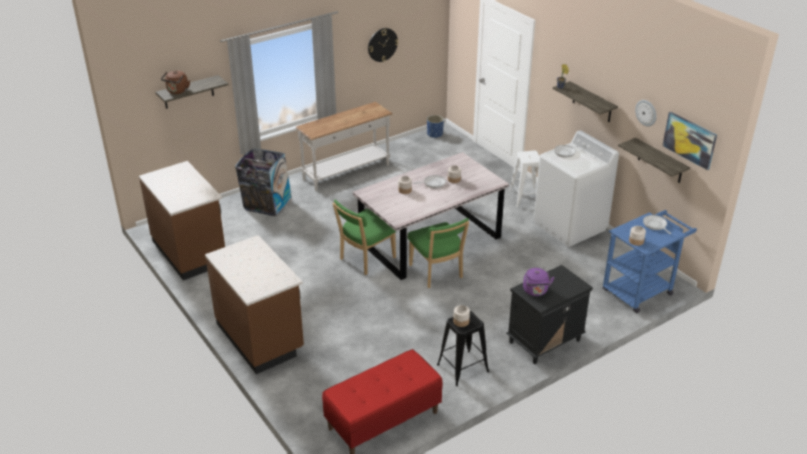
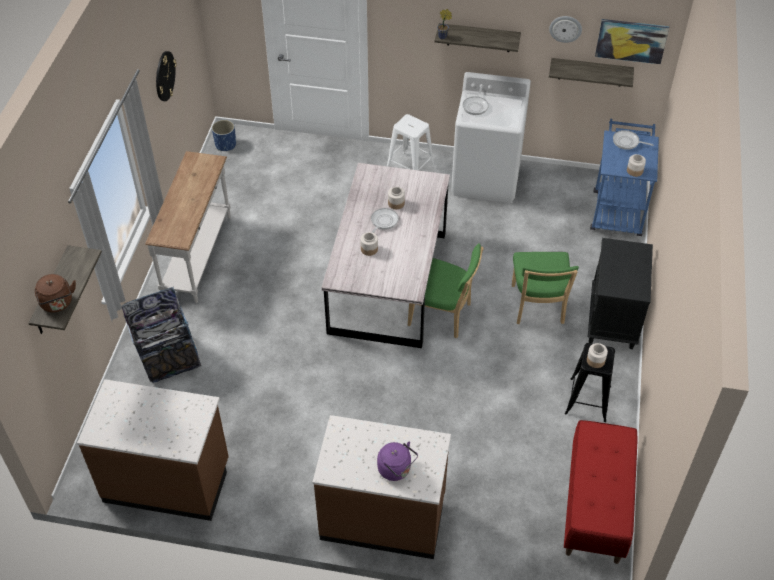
camera: 45 degrees left, 15 degrees up
green chair [332,200,397,275] -> green chair moved to [512,252,579,324]
purple kettle [523,268,555,296] -> purple kettle moved to [377,442,418,481]

